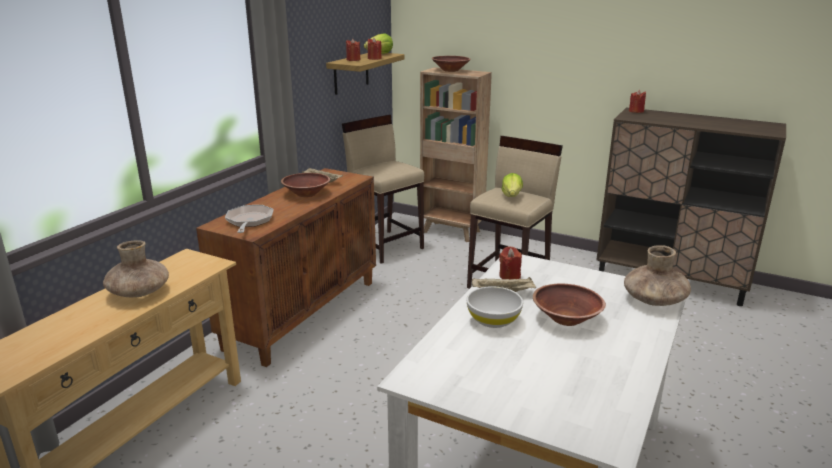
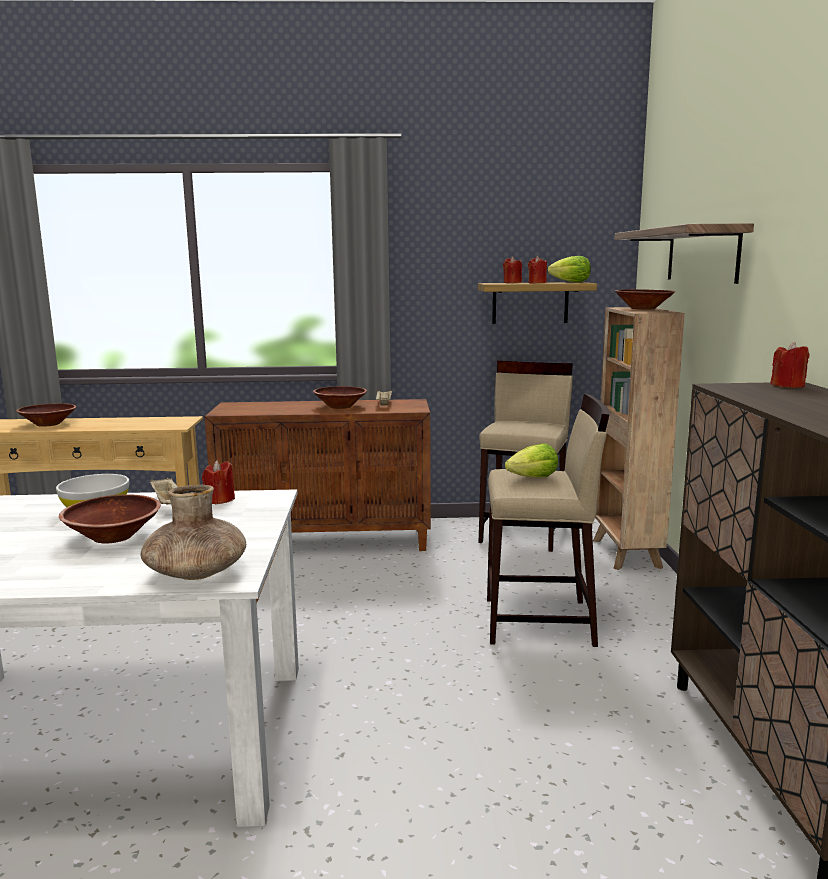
camera: 60 degrees right, 10 degrees down
brown vase [103,240,169,297] -> none
frying pan [225,205,274,233] -> none
none -> brown bowl [16,403,76,427]
none -> shelf [615,223,754,284]

